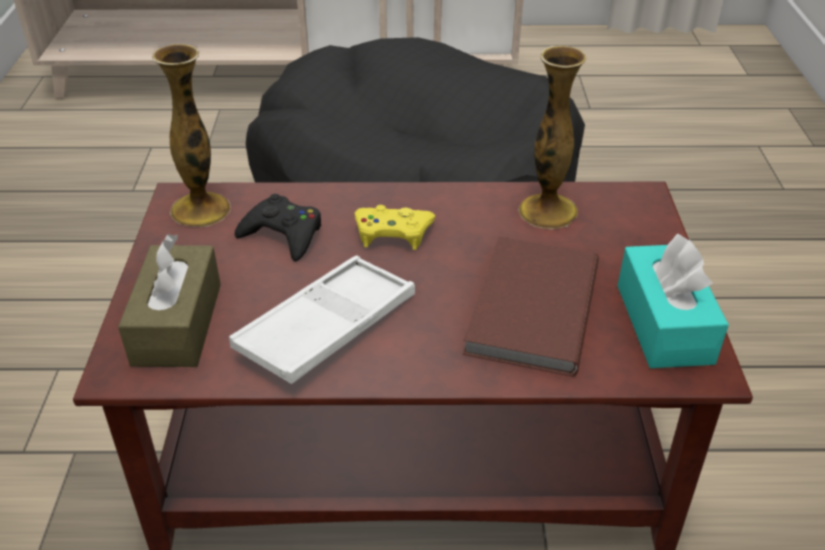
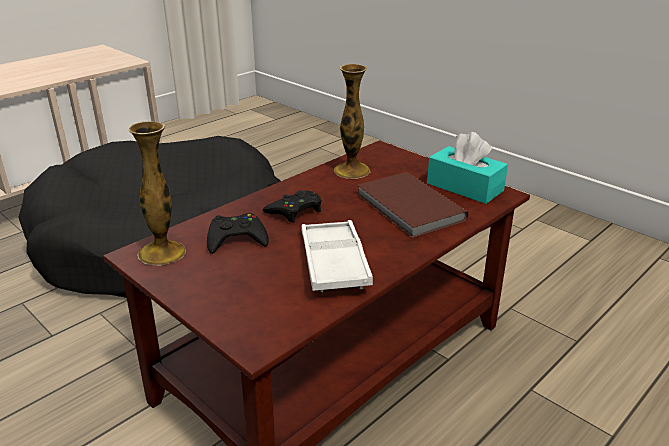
camera: 45 degrees left, 10 degrees down
brown tissue box [118,234,221,367] -> none
yellow game controller [355,205,435,250] -> black game controller [263,190,322,223]

